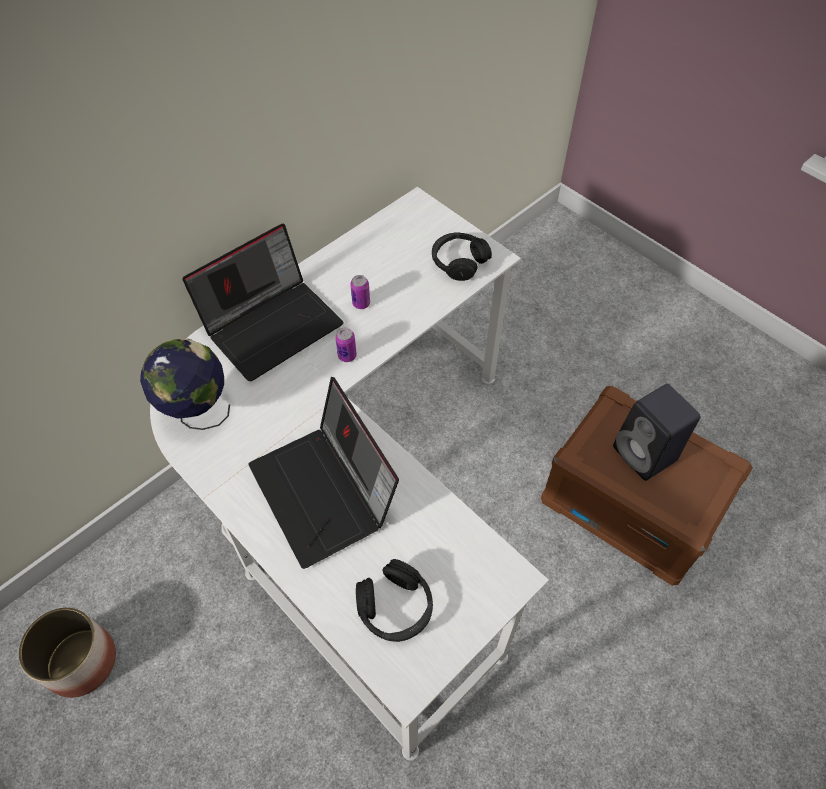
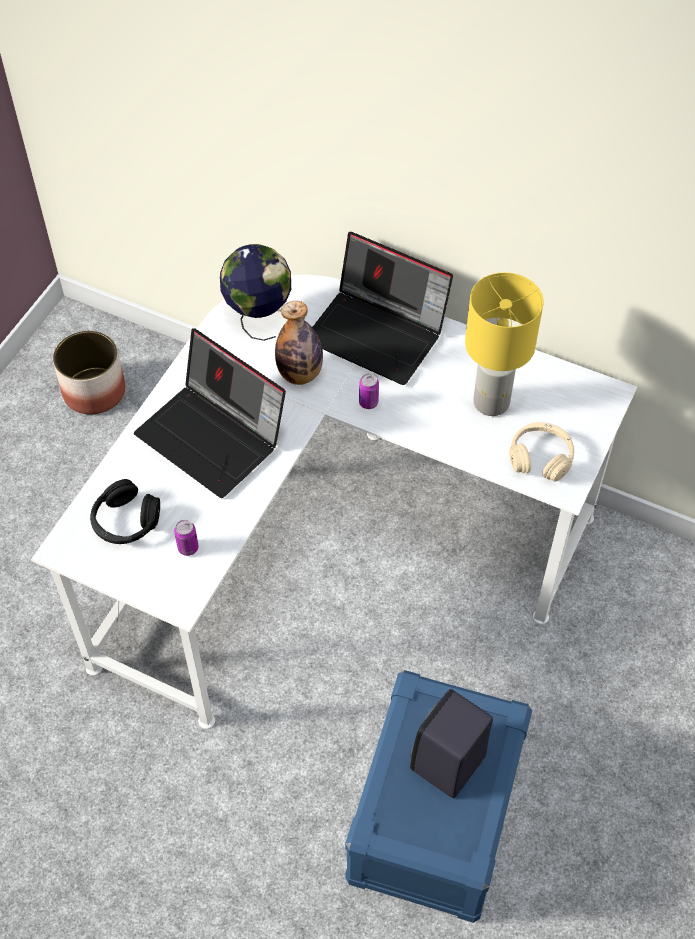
camera: 70 degrees right, 0 degrees up
laptop [248,377,399,569] -> laptop turned 90 degrees counterclockwise [134,328,286,498]
can [351,275,370,309] -> can moved to [174,520,199,556]
black headphones [432,233,492,281] -> beige headphones [509,422,574,482]
brown storage box [541,386,753,586] -> blue storage box [345,670,532,923]
none -> bottle [275,301,323,385]
none -> yellow table lamp [465,272,543,416]

